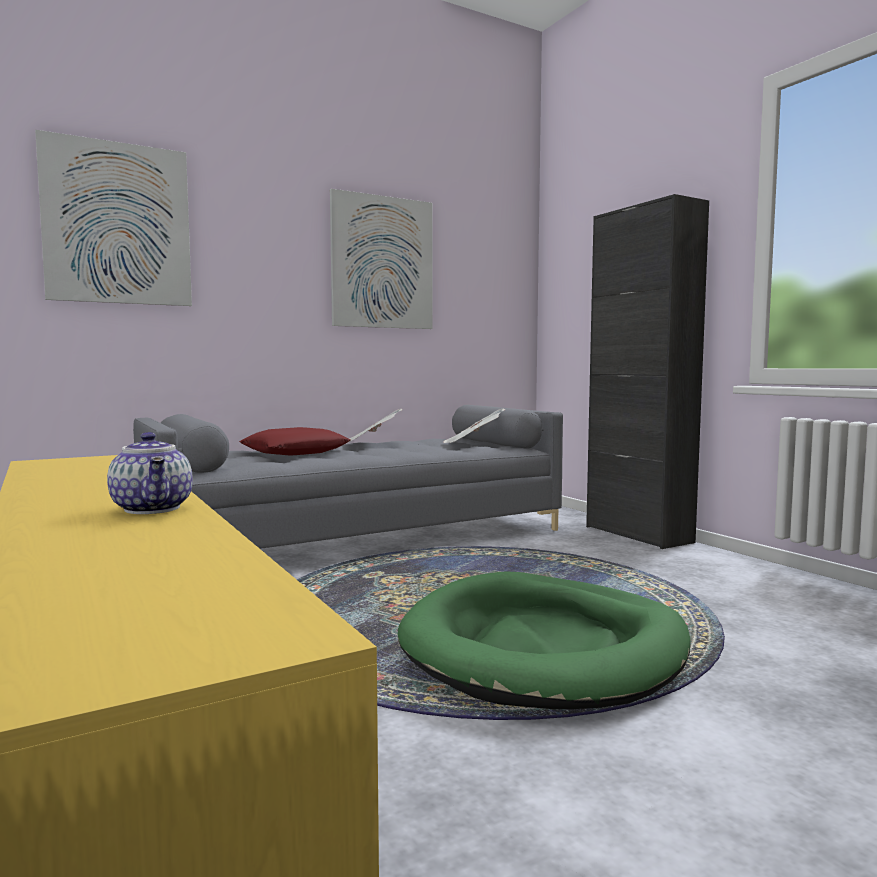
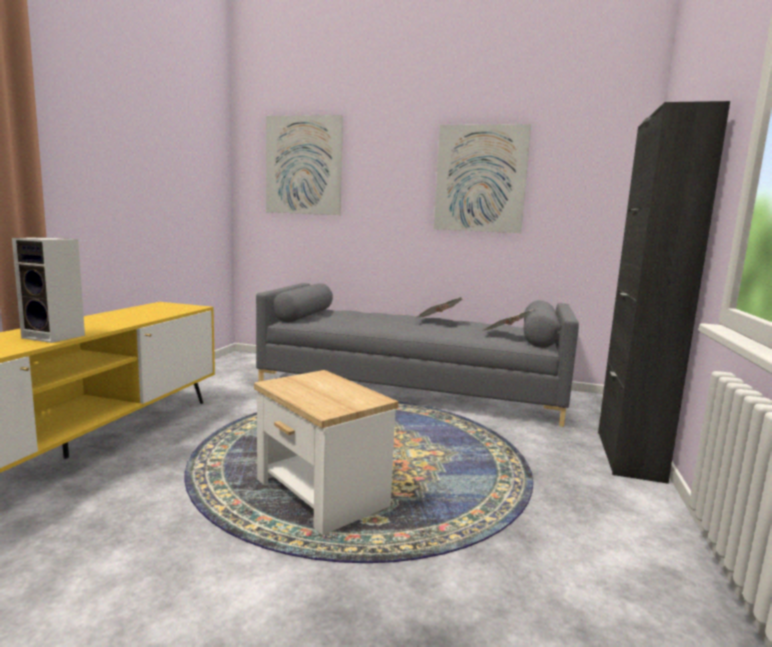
camera: 45 degrees right, 5 degrees up
teapot [107,432,193,514] -> speaker [12,237,85,343]
red pillow [239,427,350,456] -> none
green dog bed [397,572,691,709] -> side table [254,370,398,535]

